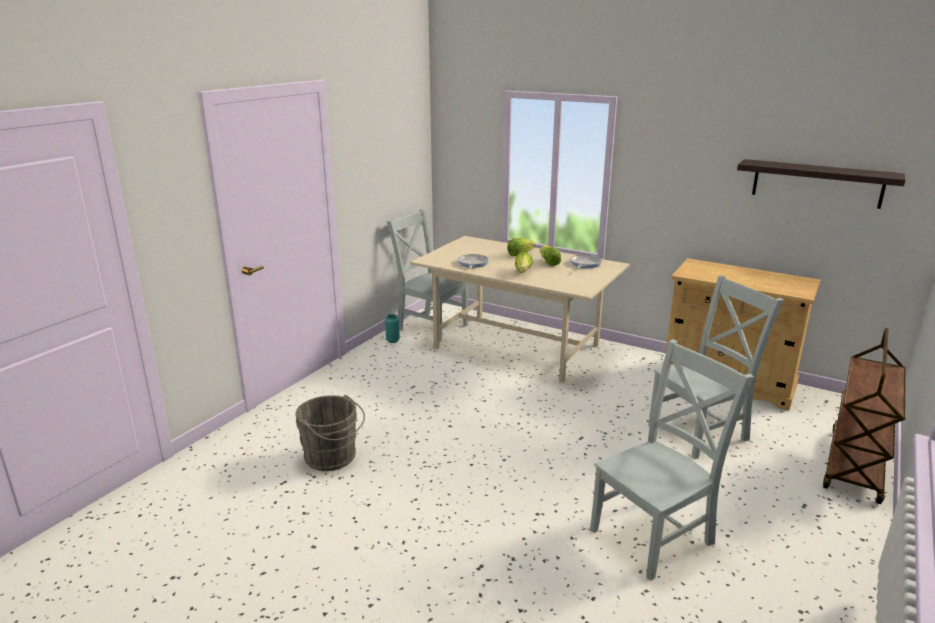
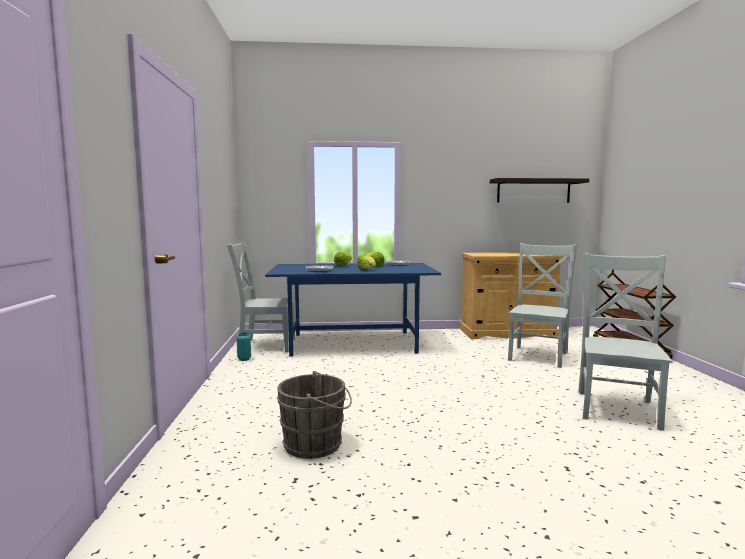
camera: 35 degrees left, 15 degrees down
beige dining table [410,236,630,383] -> blue dining table [265,263,441,357]

